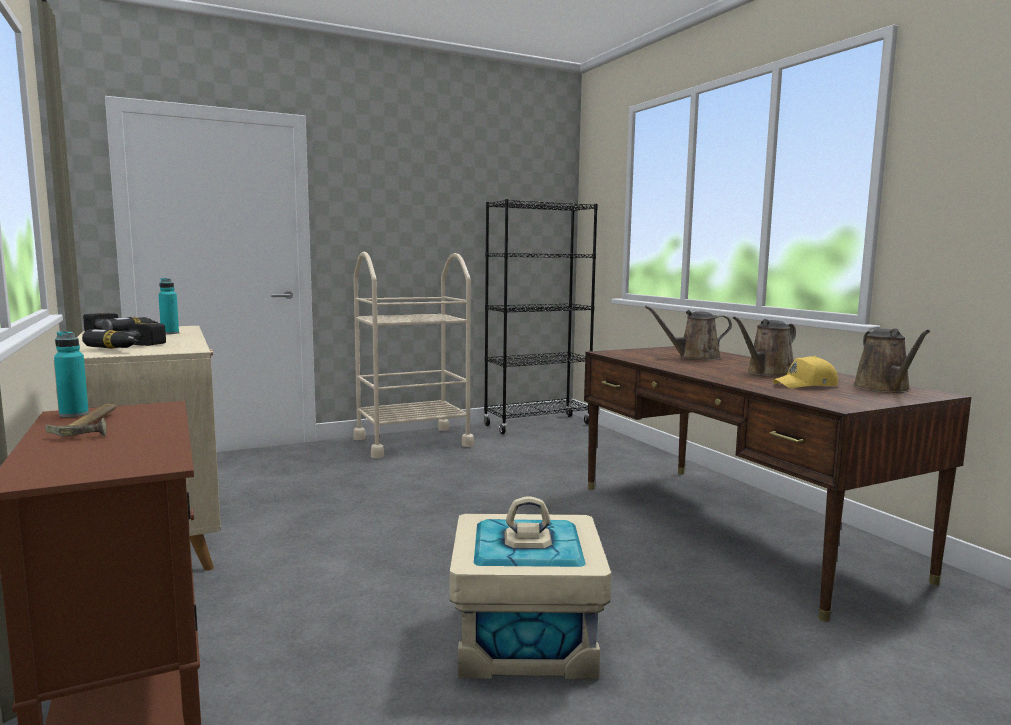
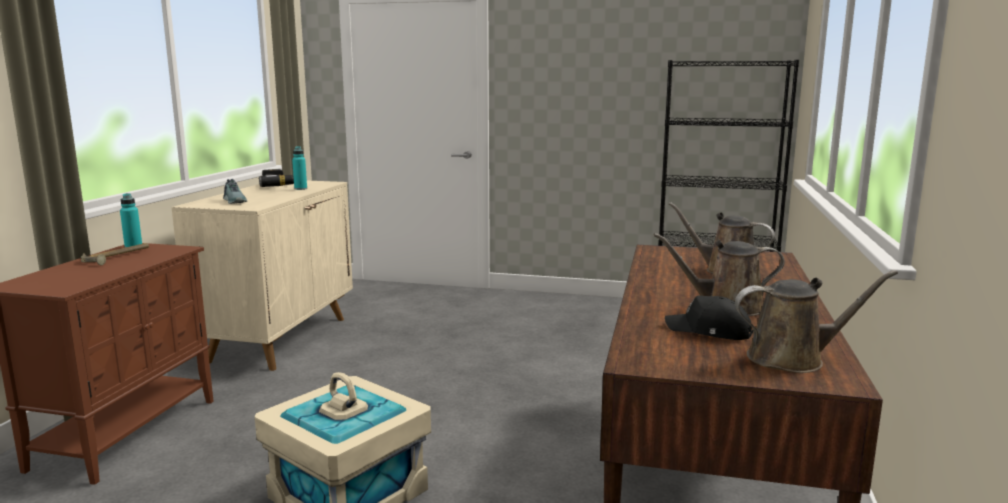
camera: 40 degrees right, 5 degrees up
power drill [82,322,166,349] -> shoe [223,179,247,204]
beige cart [353,252,474,458] -> none
yellow cap [773,356,838,388] -> black cap [665,295,753,340]
brown watering can [853,329,930,393] -> brown watering can turned 135 degrees counterclockwise [735,270,898,373]

